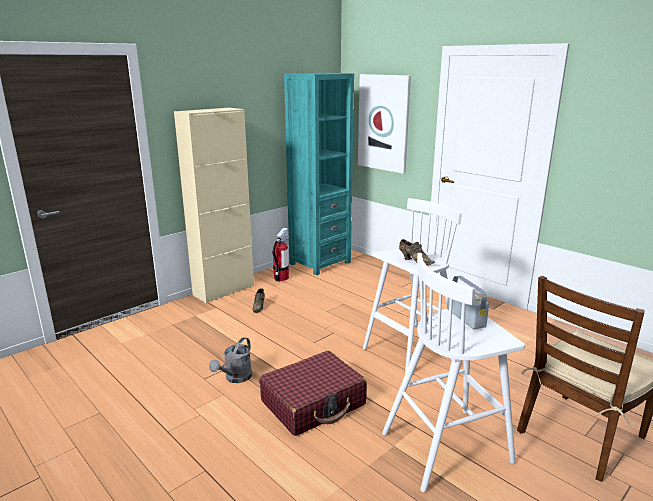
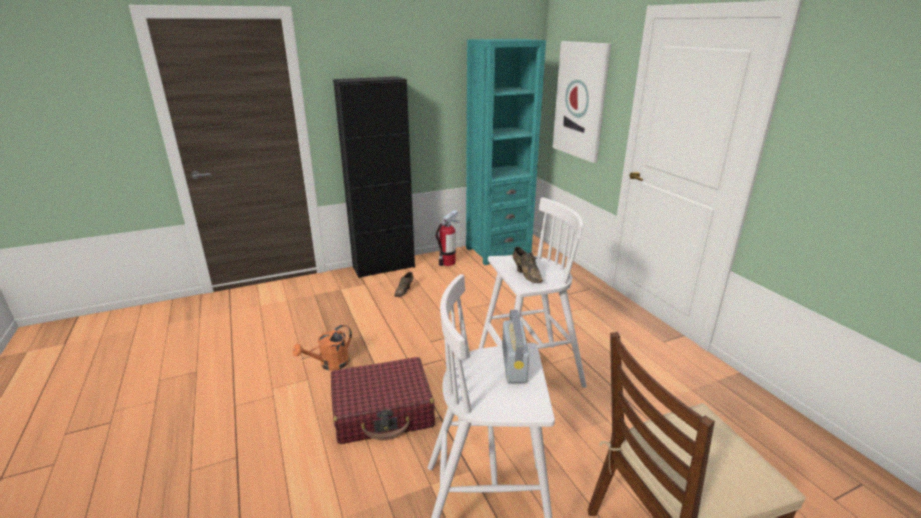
camera: 20 degrees right, 5 degrees up
beige cabinet [174,108,254,303] -> black cabinet [333,77,415,278]
grey watering can [209,337,252,383] -> orange watering can [293,325,352,370]

